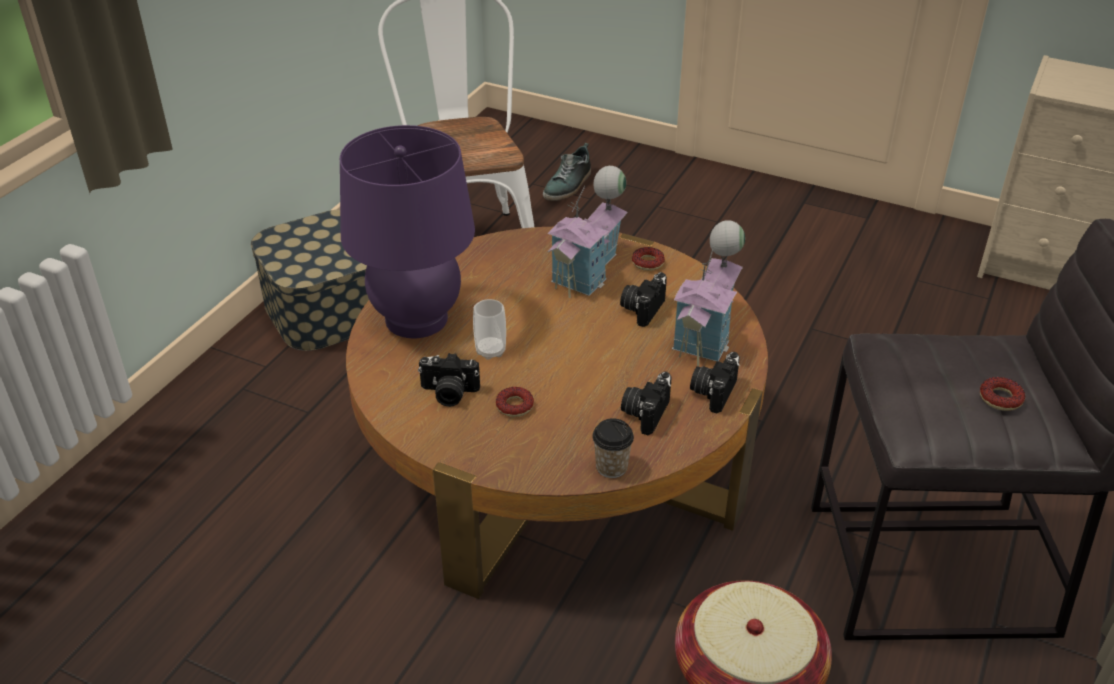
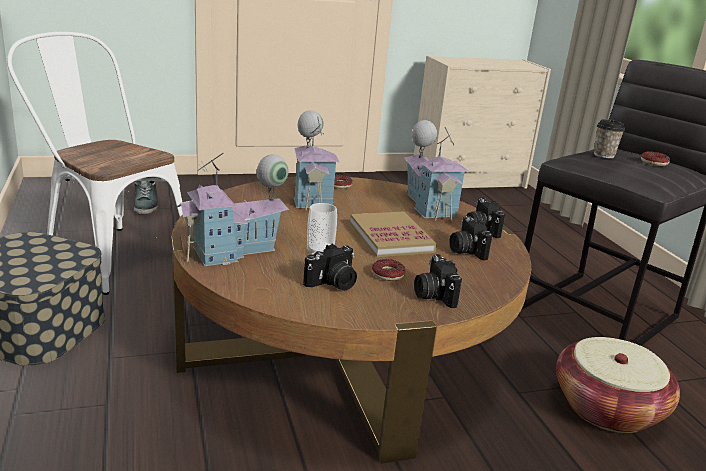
camera: 45 degrees left, 15 degrees down
purple table lamp [340,125,475,338] -> toy house [176,153,289,266]
cup [592,418,634,478] -> cup moved to [594,119,625,158]
camera [620,272,667,327] -> camera moved to [414,254,462,308]
none -> book [350,211,437,257]

